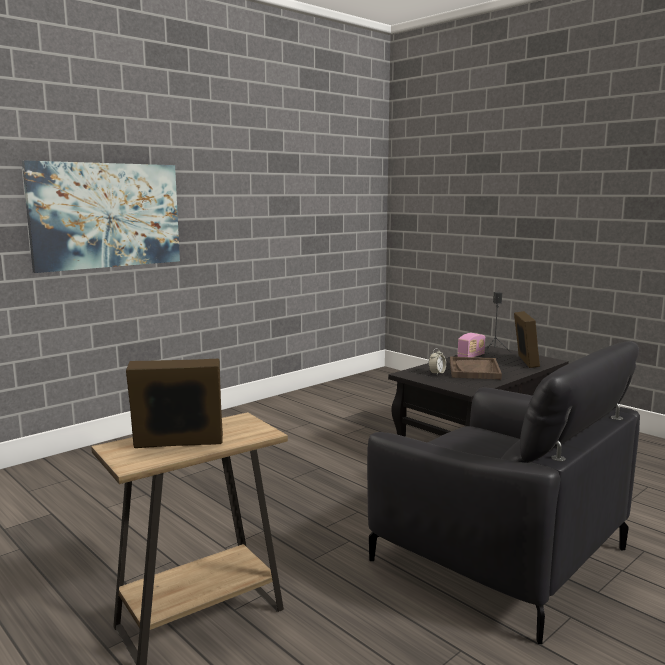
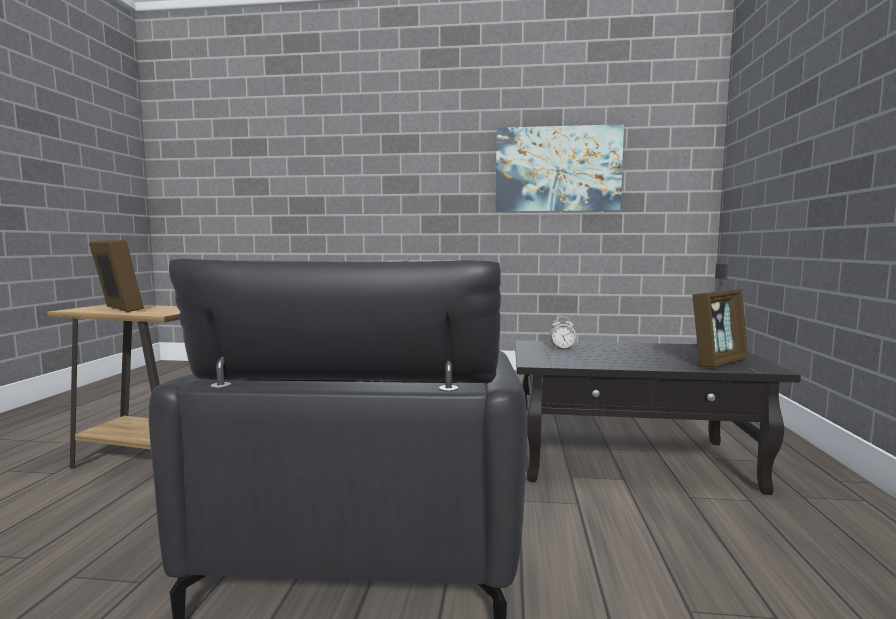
camera: 50 degrees right, 5 degrees down
picture [22,161,180,273] -> picture moved to [496,124,624,212]
brown tray [450,357,502,379] -> none
radio [457,333,485,357] -> none

